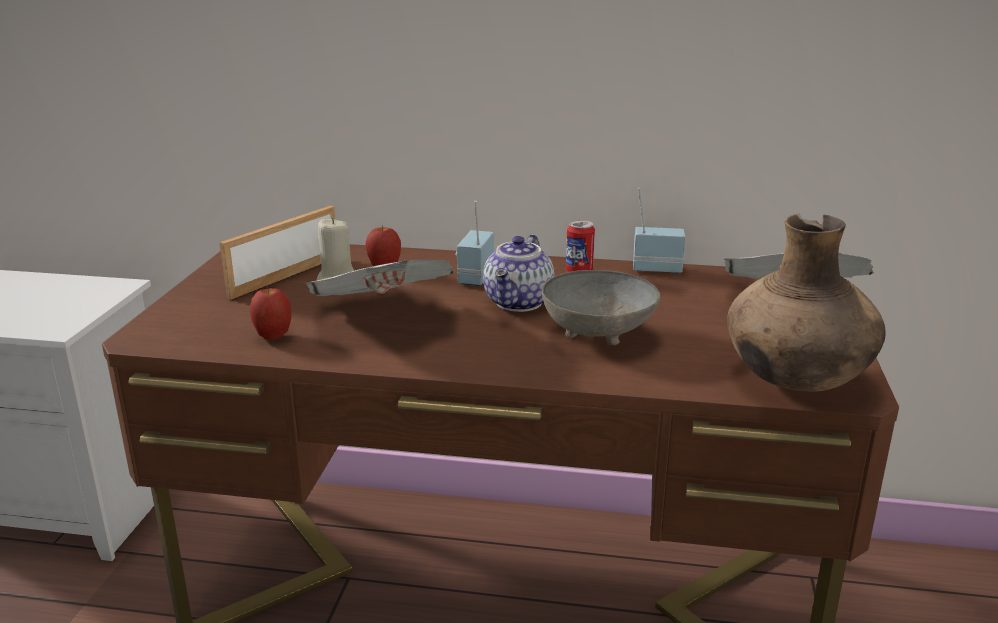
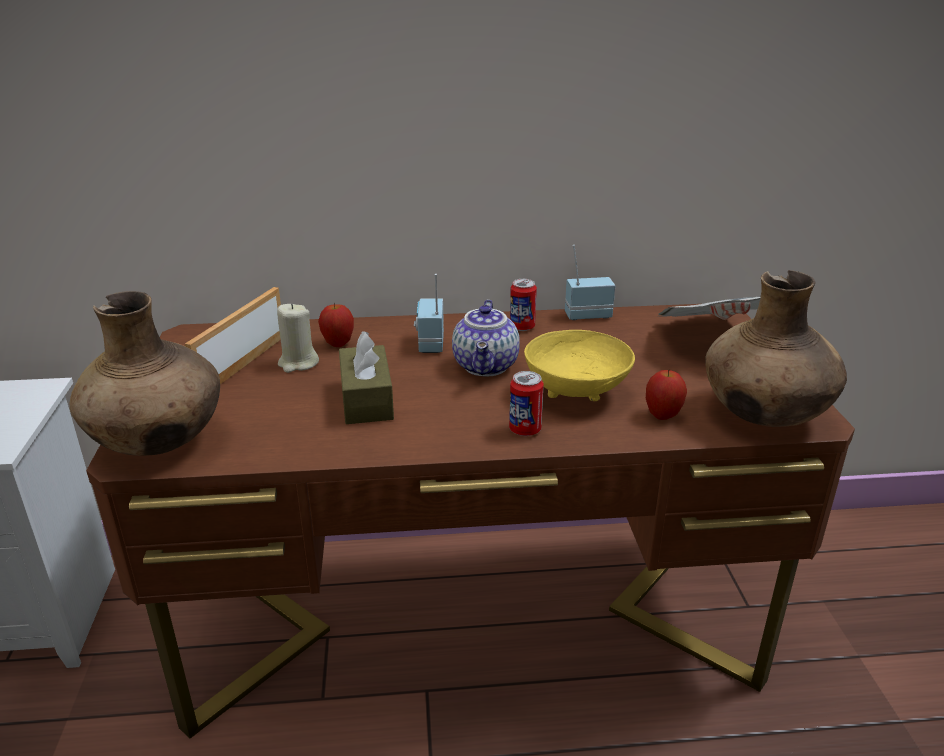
camera: 15 degrees left, 5 degrees up
apple [250,286,291,340] -> apple moved to [646,370,687,420]
newspaper [305,259,455,296] -> brown tissue box [339,331,394,424]
grey bowl [542,270,660,345] -> yellow bowl [524,330,635,401]
none -> brown vase [69,291,220,456]
none -> can [509,371,544,436]

